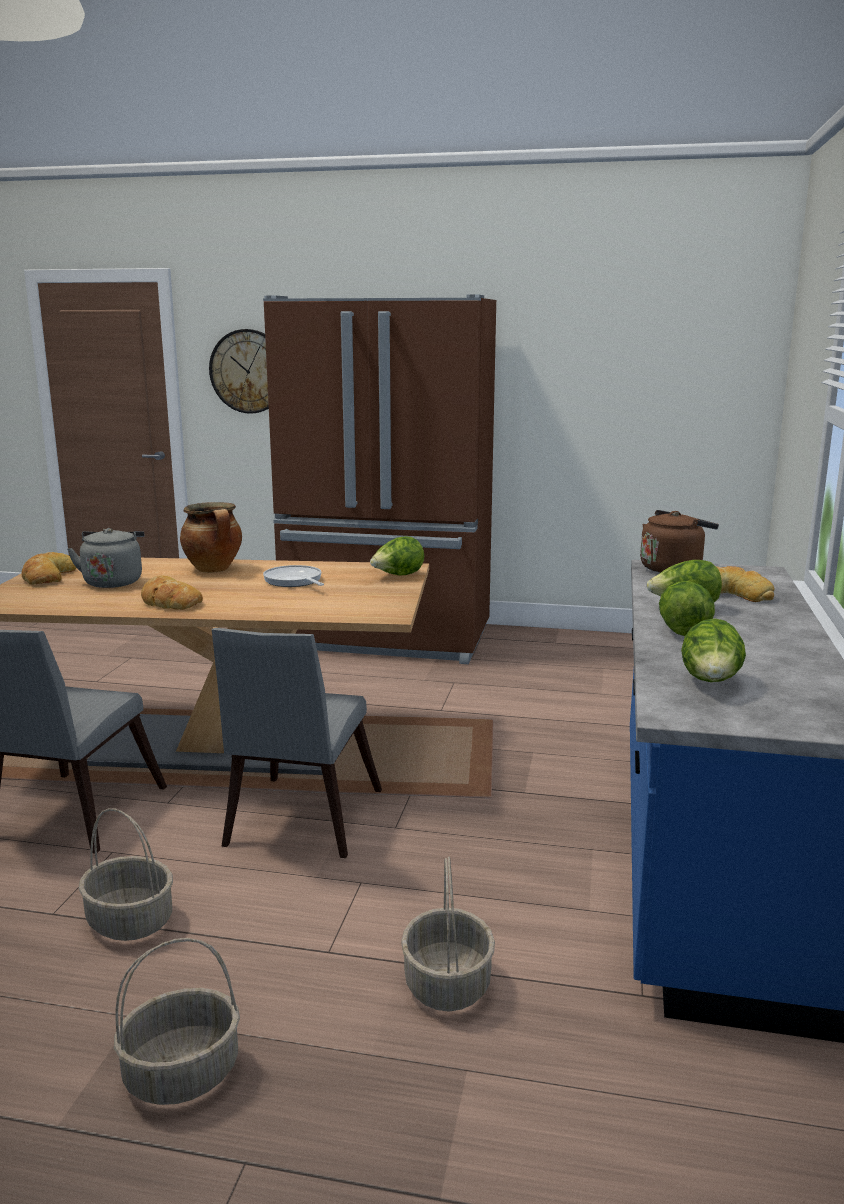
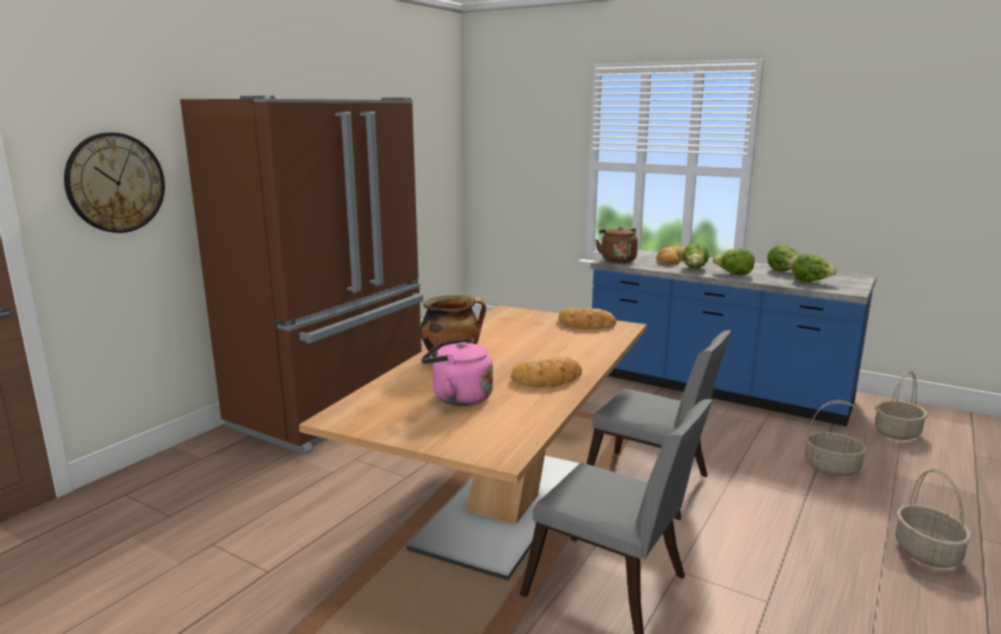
camera: 70 degrees left, 0 degrees up
bread [21,552,76,585] -> bread moved to [559,307,616,329]
grey kettle [67,528,144,588] -> pink kettle [421,338,493,406]
basket [79,808,173,941] -> basket moved to [875,371,927,440]
frying pan [263,565,324,587] -> none
lettuce [370,536,424,575] -> lettuce moved to [767,245,799,271]

